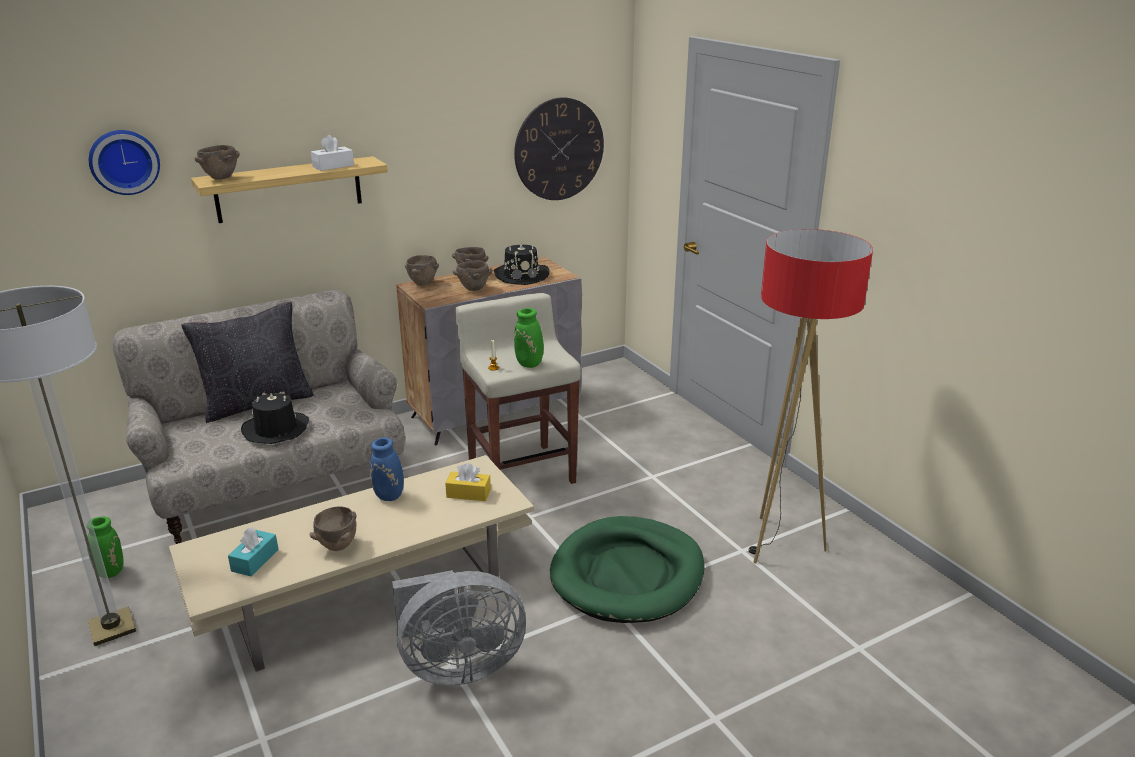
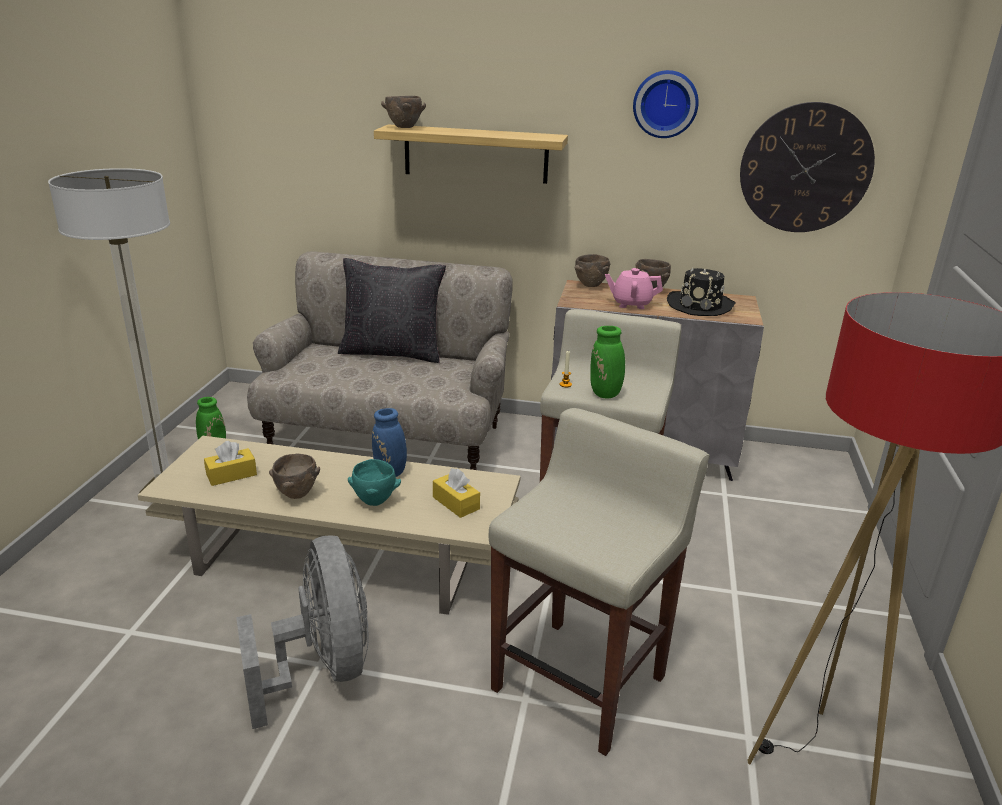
camera: 40 degrees right, 0 degrees up
wall clock [89,130,160,195] -> wall clock moved to [633,70,699,138]
turquoise tissue box [228,527,279,576] -> yellow tissue box [204,441,257,486]
black hat [241,391,309,444] -> none
white tissue box [311,135,354,171] -> none
grey fan [392,570,526,686] -> grey fan turned 135 degrees counterclockwise [236,535,369,729]
brown bowl [453,261,493,291] -> pink teapot [605,268,663,309]
green dog bed [550,516,705,623] -> beige stool [489,408,710,756]
none -> turquoise bowl [348,459,401,506]

